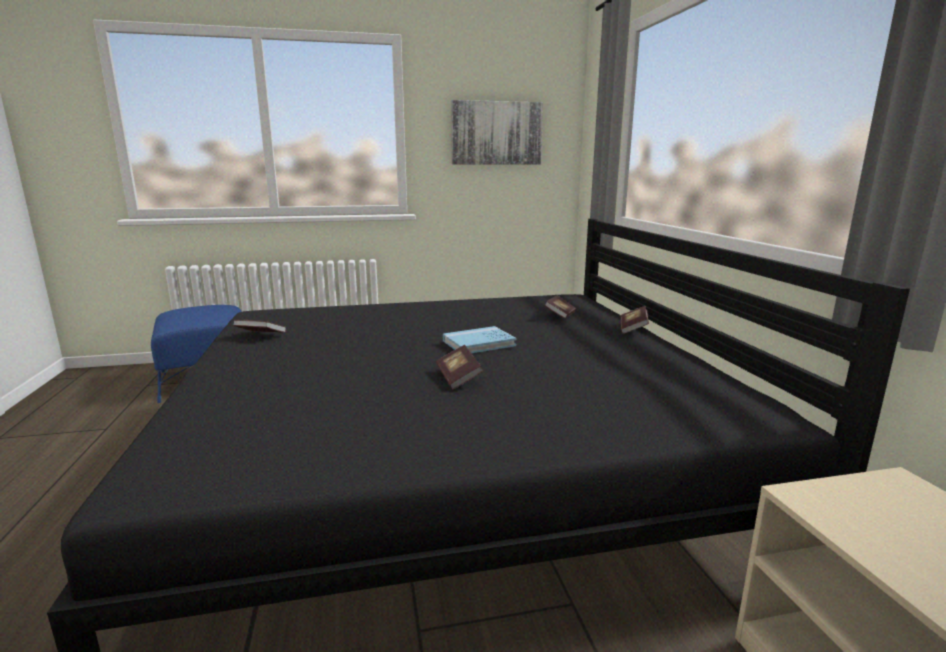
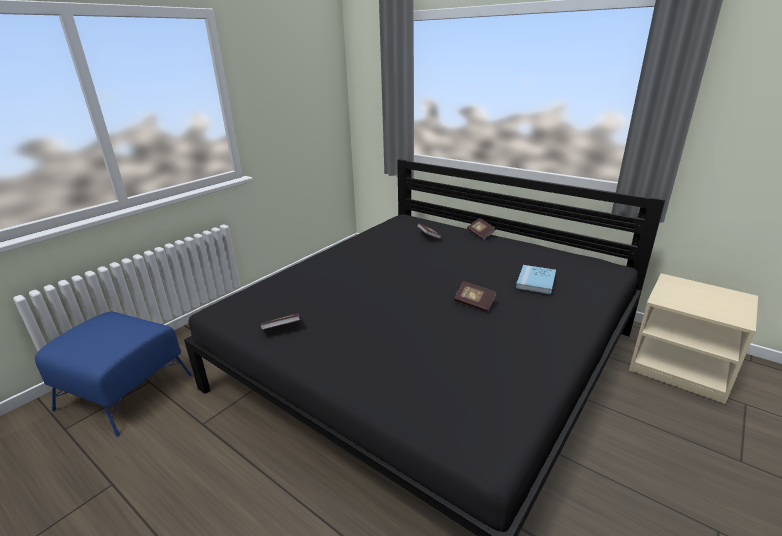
camera: 40 degrees left, 10 degrees up
blue book [443,326,517,353] -> blue book moved to [516,265,556,294]
picture [451,100,543,165] -> none

